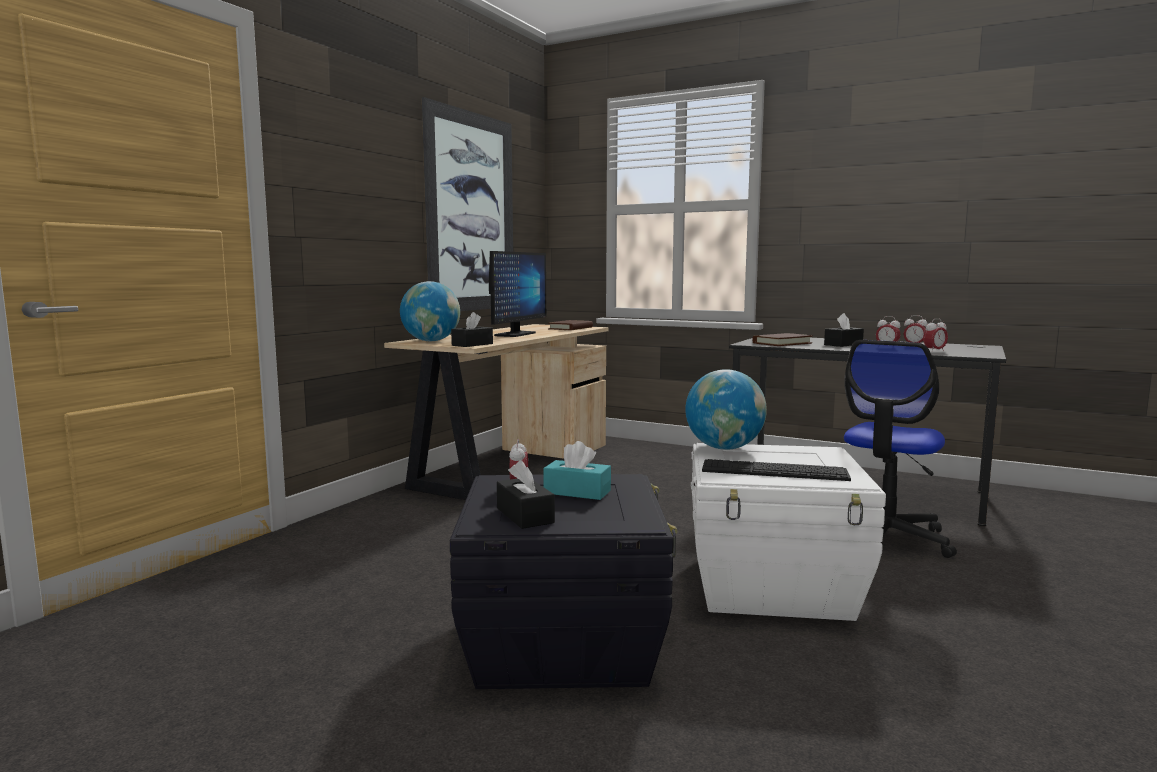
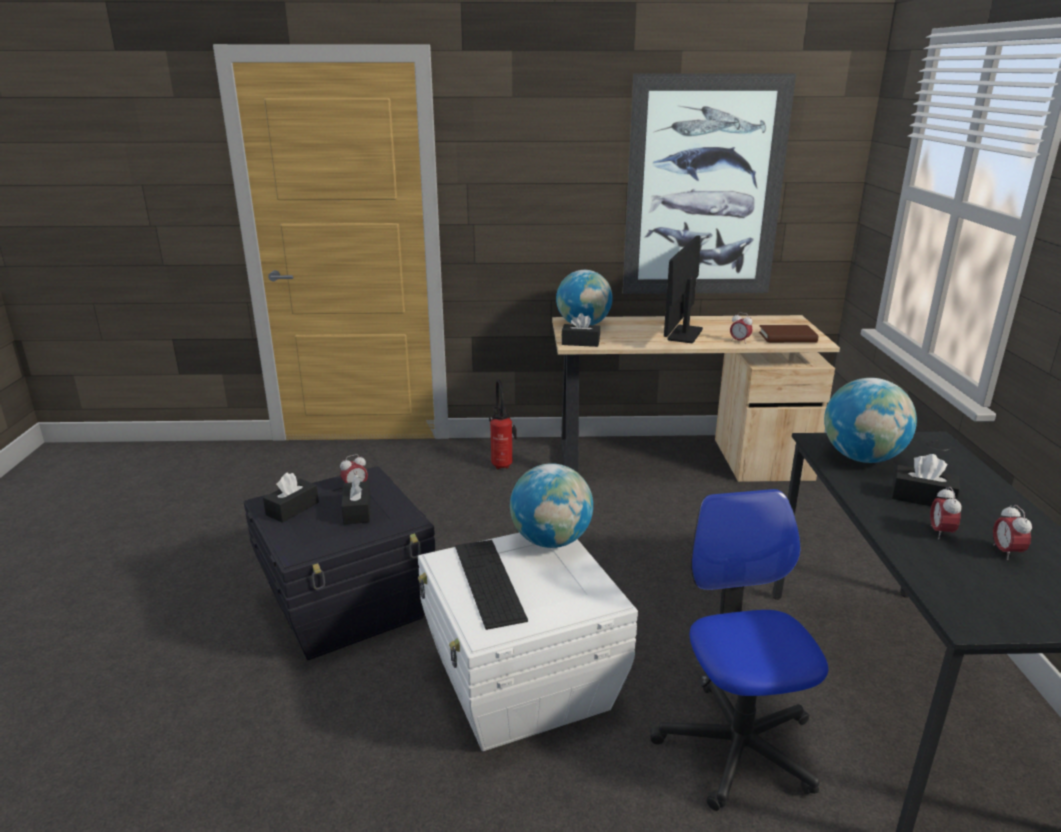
camera: 60 degrees right, 15 degrees up
monitor [489,251,546,337] -> monitor turned 120 degrees clockwise [664,235,703,343]
turquoise tissue box [543,441,611,500] -> black tissue box [341,474,371,525]
brown book [752,333,813,346] -> globe [824,378,917,463]
office chair [844,340,957,558] -> office chair turned 75 degrees clockwise [650,489,828,811]
alarm clock [923,319,948,352] -> alarm clock moved to [730,312,753,344]
none -> fire extinguisher [489,379,517,470]

